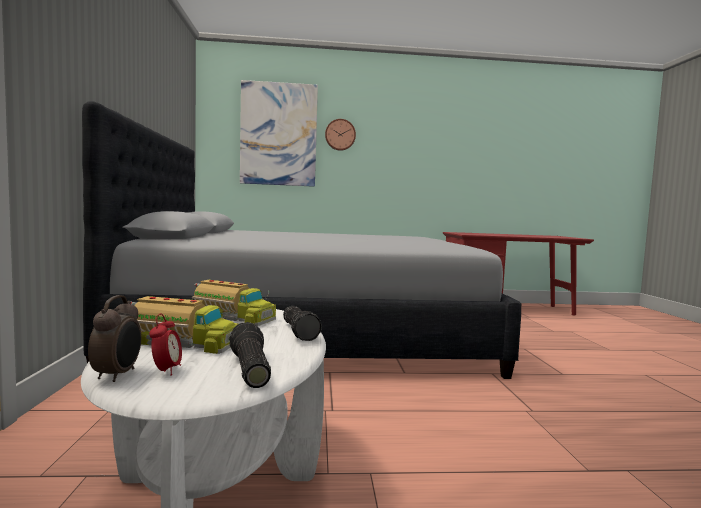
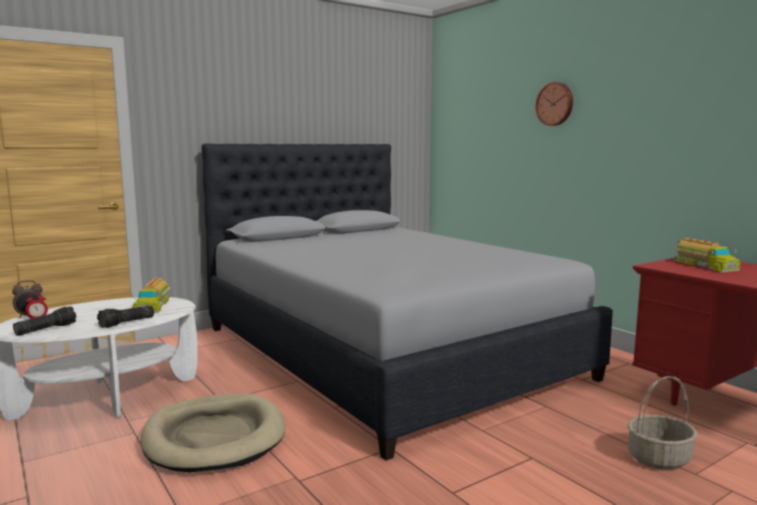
camera: 60 degrees right, 5 degrees up
toy truck [131,296,238,354] -> toy truck moved to [674,238,740,273]
picture [240,80,318,187] -> none
none -> beige dog bed [141,393,285,472]
none -> basket [627,376,697,470]

